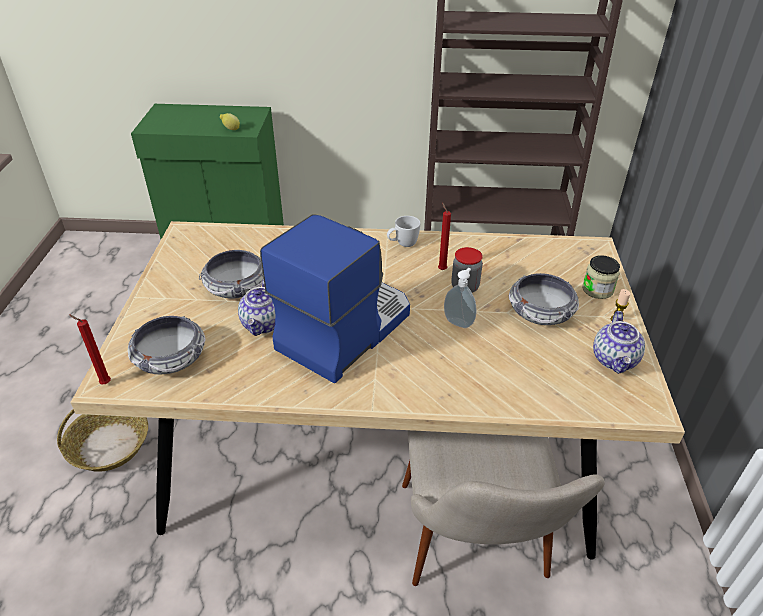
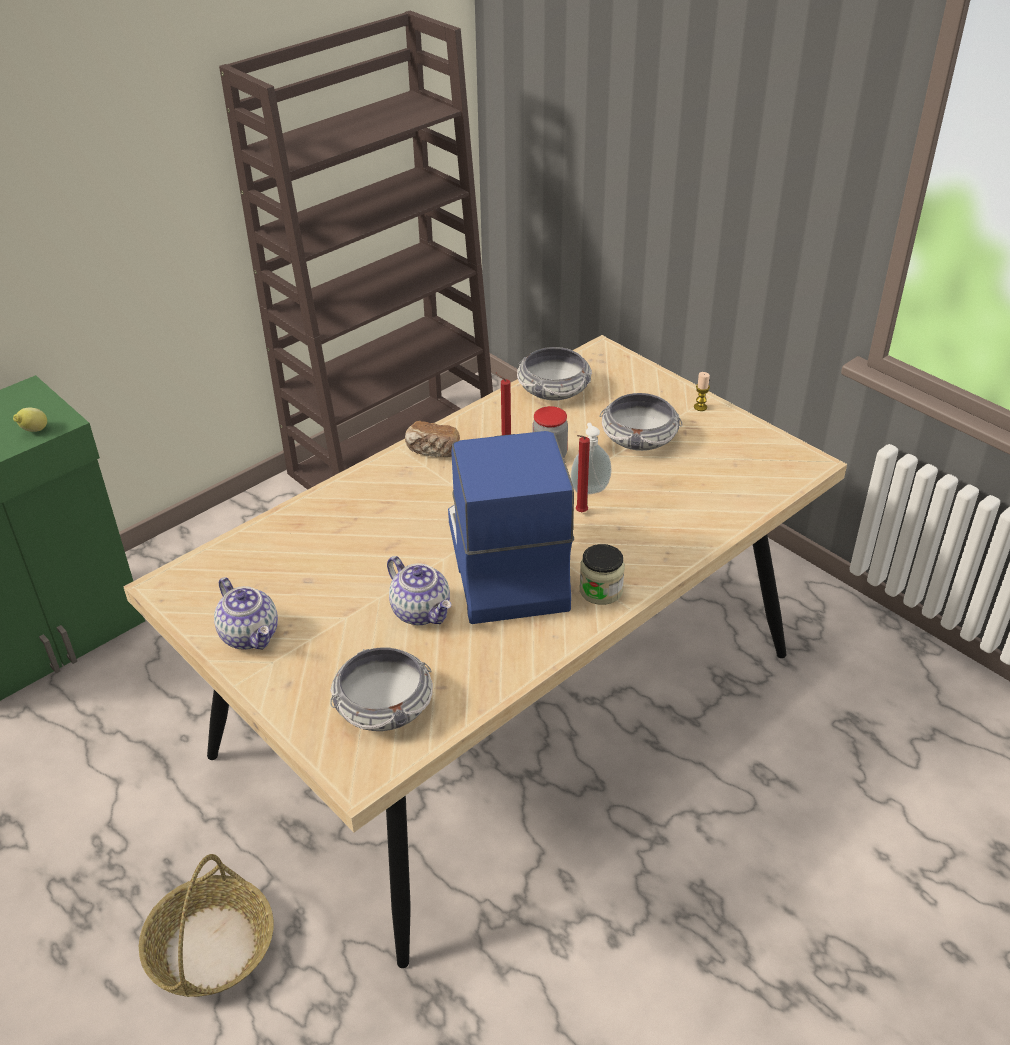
camera: 45 degrees left, 0 degrees up
red candle [69,314,111,384] -> red candle moved to [576,435,590,512]
bowl [199,250,263,299] -> bowl moved to [517,347,592,400]
white mug [387,216,421,247] -> bread [405,421,460,457]
beige chair [402,430,605,586] -> none
jar [582,255,620,299] -> jar moved to [580,544,625,605]
teapot [593,311,645,374] -> teapot moved to [214,577,278,650]

